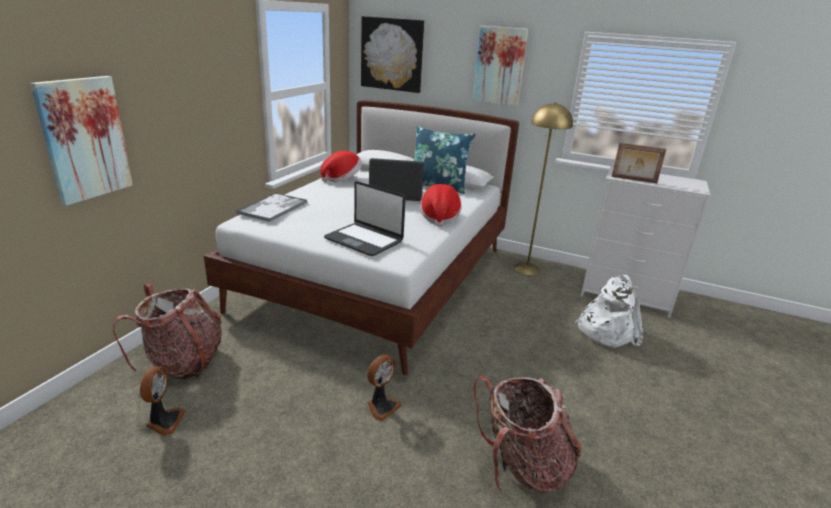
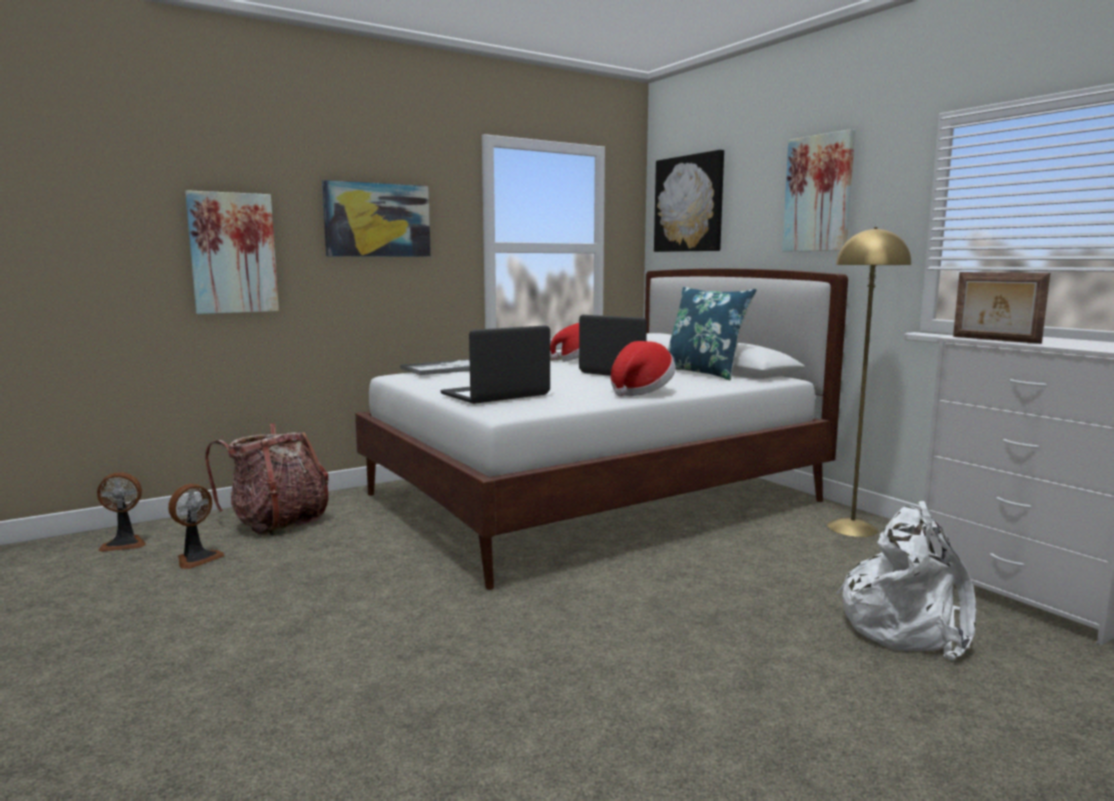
camera: 35 degrees right, 15 degrees down
laptop [324,181,406,256] -> laptop turned 75 degrees clockwise [440,325,550,404]
fan [367,355,402,421] -> fan moved to [97,472,146,552]
backpack [473,376,581,493] -> none
none -> picture [322,180,431,257]

